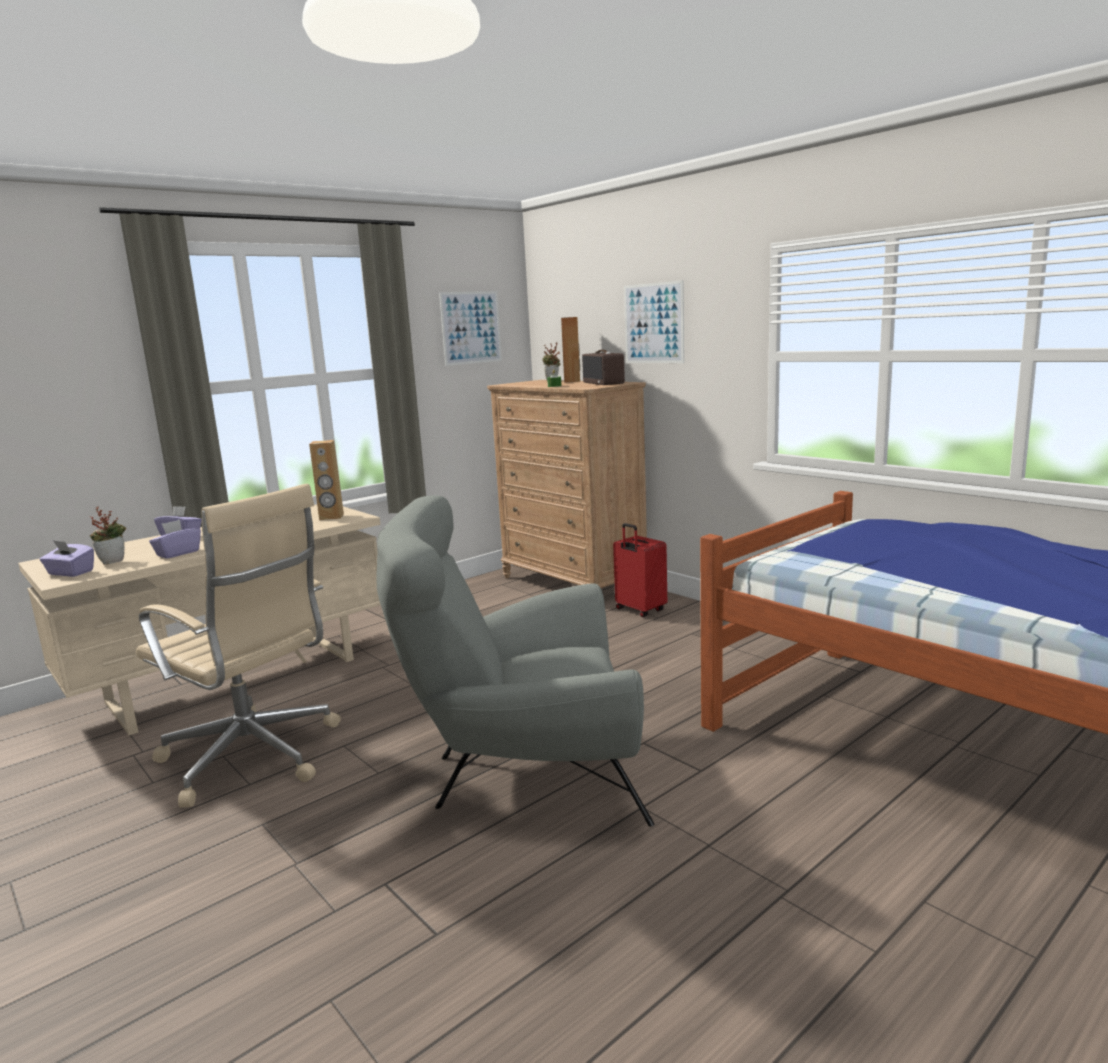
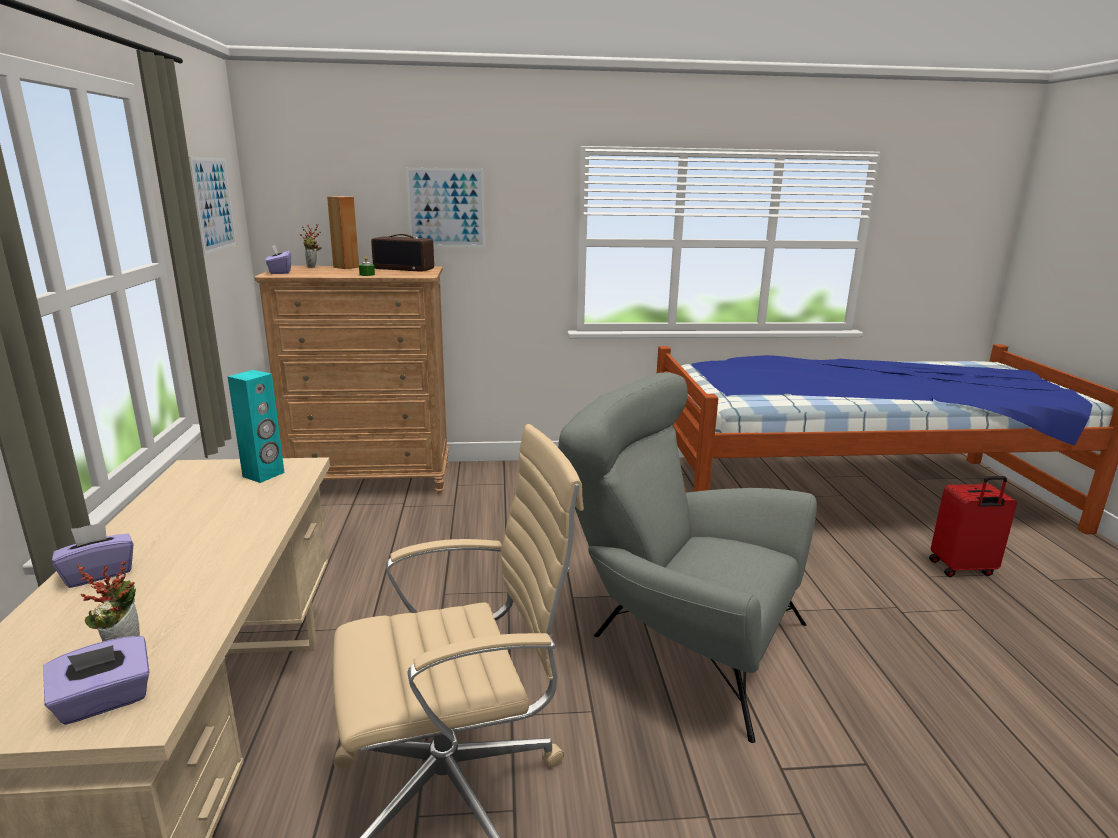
camera: 55 degrees left, 5 degrees up
purple tissue box [149,520,201,559] -> purple tissue box moved to [265,244,291,274]
brown speaker [309,440,344,520] -> turquoise speaker [227,370,285,483]
grey armchair [377,495,655,826] -> grey armchair turned 90 degrees clockwise [558,372,817,743]
red suitcase [613,523,667,617] -> red suitcase moved to [929,476,1017,577]

